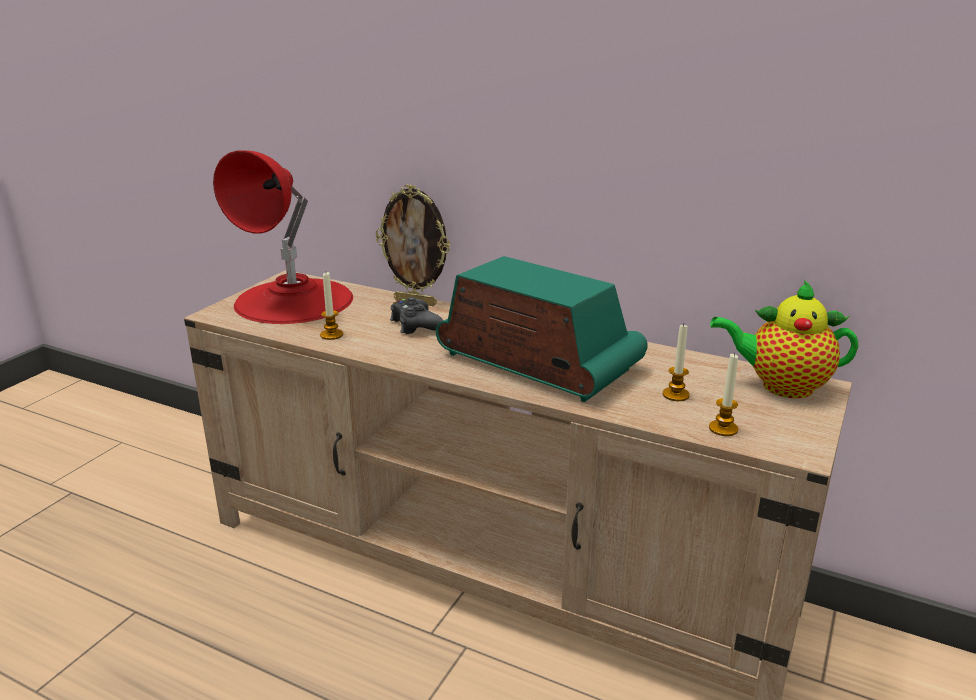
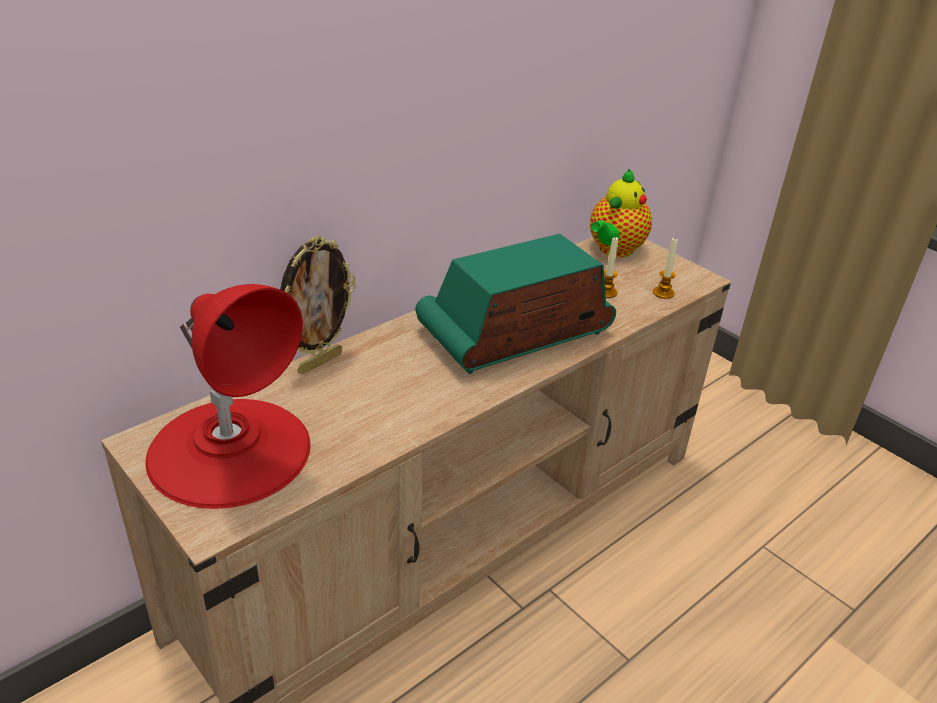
camera: 70 degrees left, 10 degrees up
candle [320,272,343,340] -> none
black game controller [390,297,444,334] -> none

